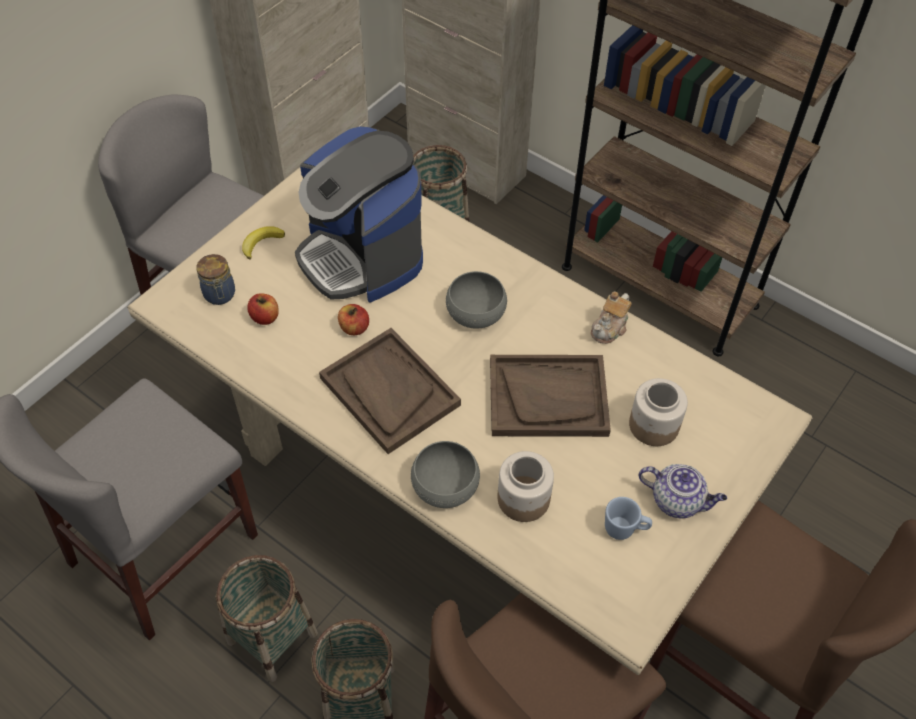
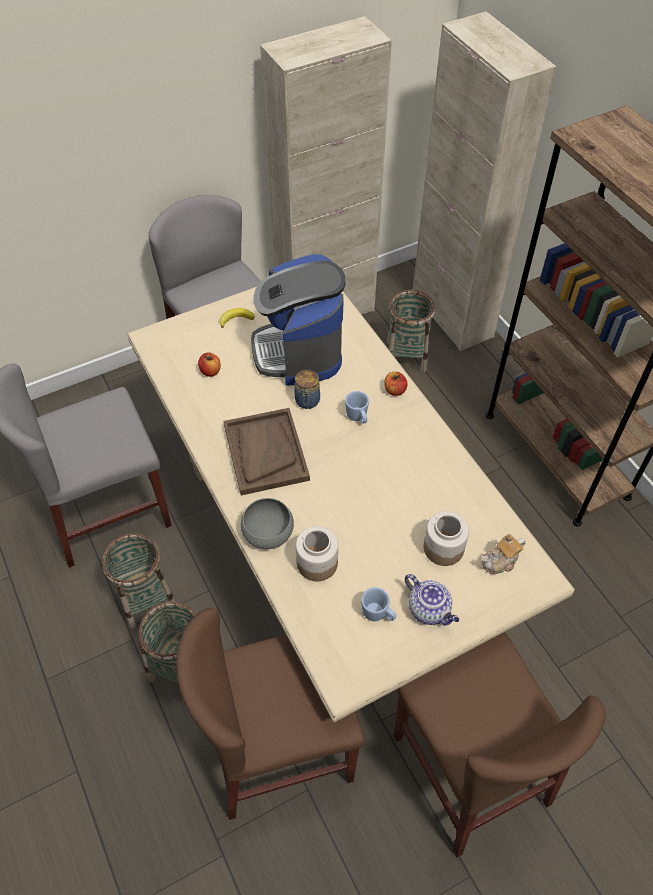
camera: 25 degrees right, 0 degrees up
jar [196,254,235,305] -> jar moved to [295,370,320,409]
apple [338,304,369,335] -> apple moved to [384,372,407,396]
grey bowl [446,271,507,329] -> blue mug [345,391,369,424]
brown tray [490,355,611,437] -> none
teapot [591,292,632,344] -> teapot moved to [482,534,526,574]

